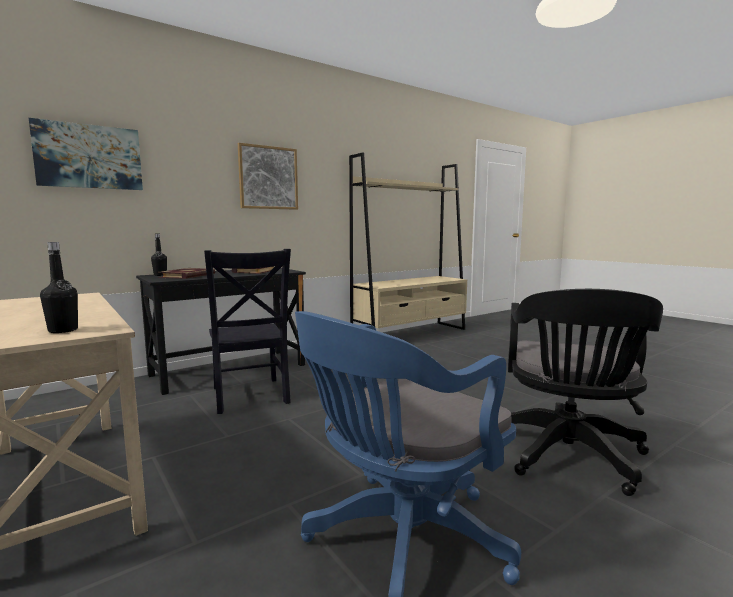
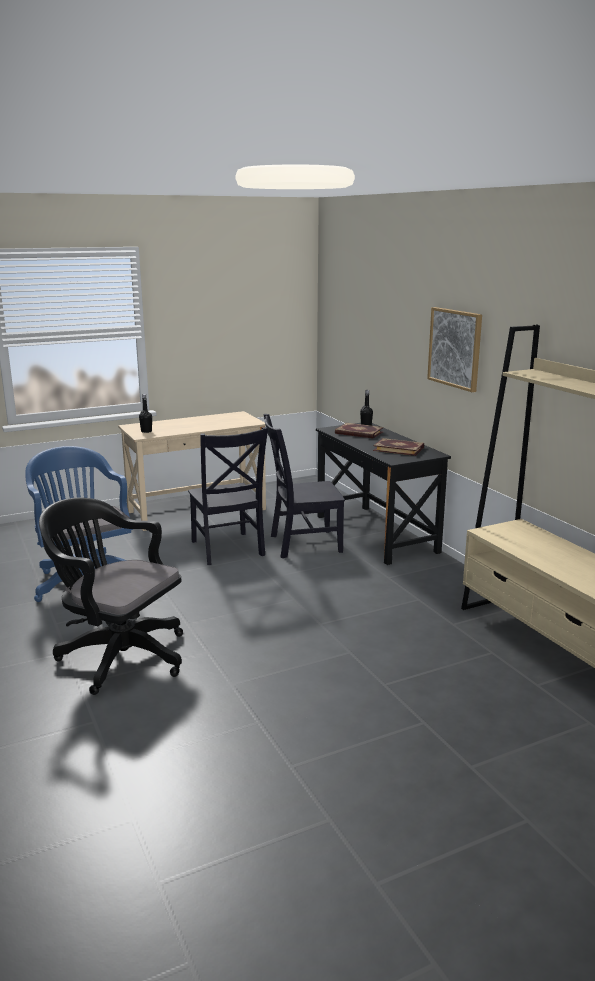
camera: 100 degrees right, 10 degrees up
picture [29,118,143,190] -> none
none -> black chair [188,427,268,565]

